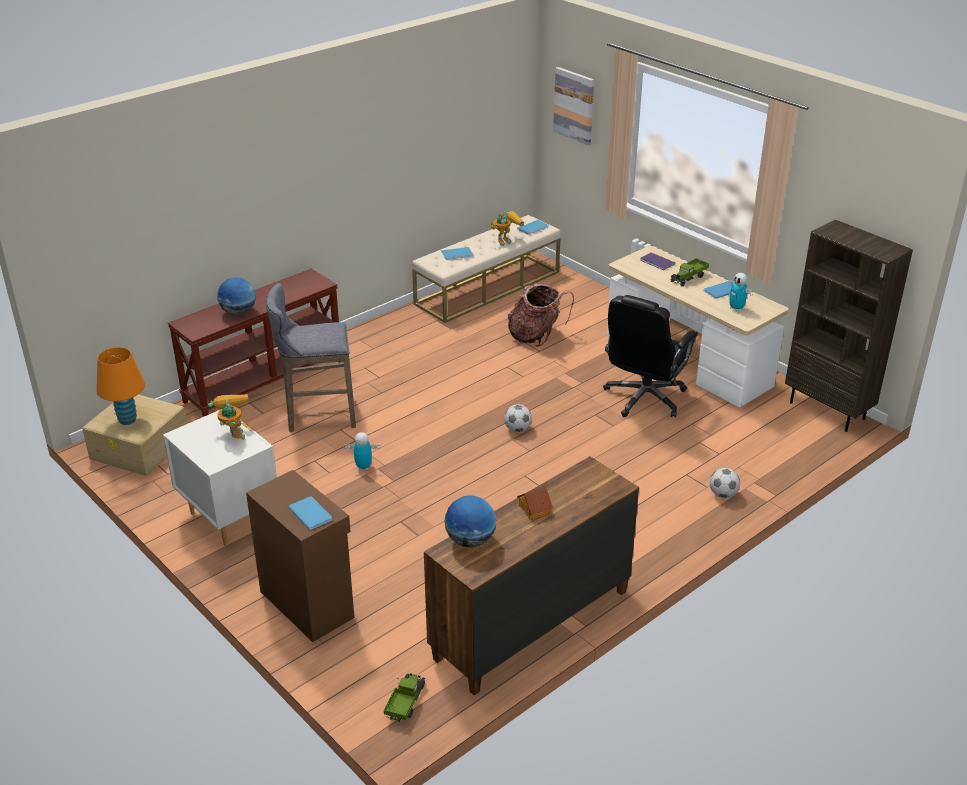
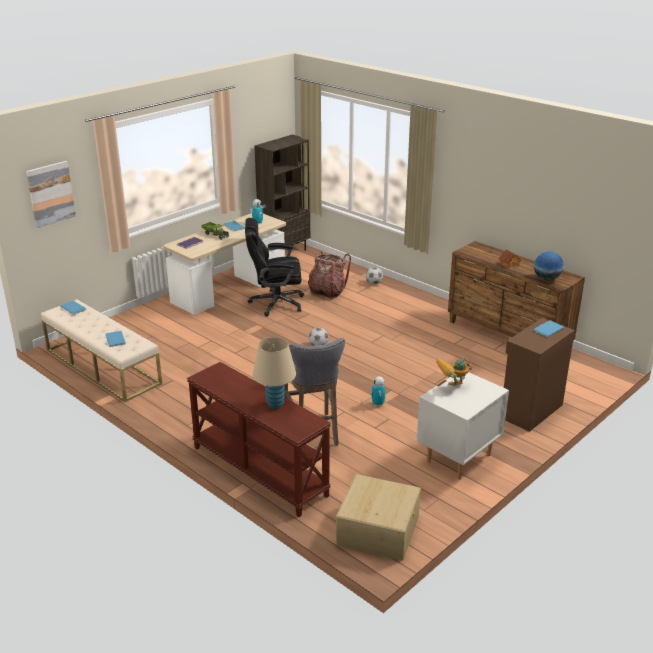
camera: 95 degrees left, 5 degrees down
orange table lamp [96,347,145,425] -> none
globe [217,277,256,315] -> beige table lamp [253,337,296,409]
toy truck [384,673,425,722] -> none
toy robot [491,211,524,246] -> none
backpack [508,283,574,347] -> backpack moved to [308,250,351,299]
black office chair [603,295,698,417] -> black office chair turned 150 degrees clockwise [245,218,304,317]

